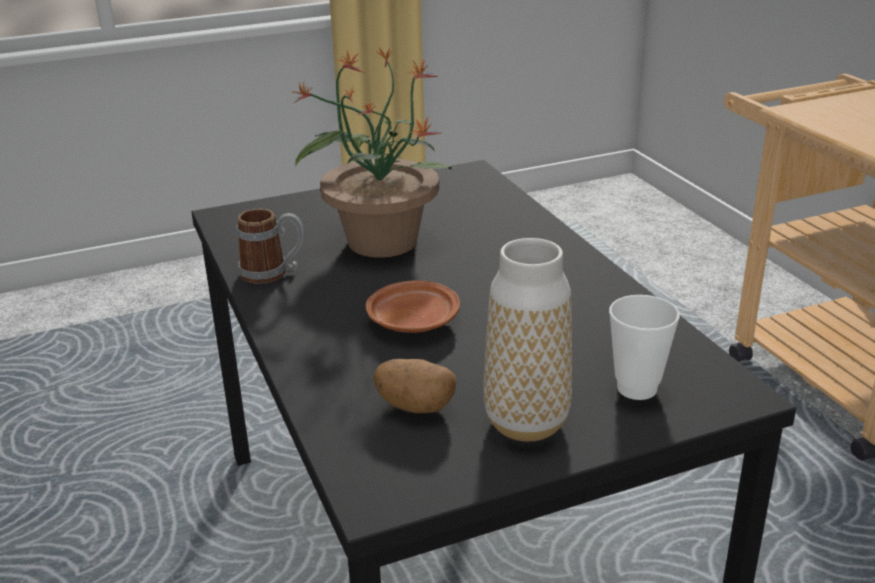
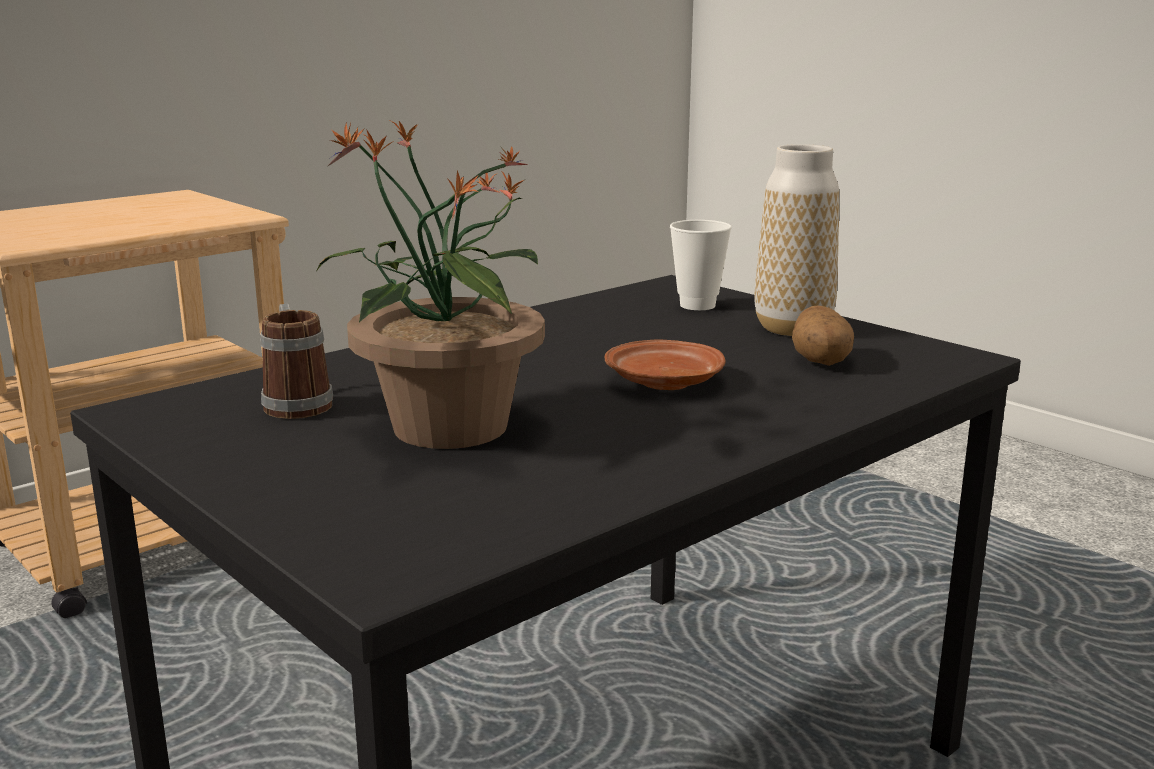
camera: 110 degrees left, 10 degrees down
mug [237,209,304,284] -> mug moved to [260,304,333,419]

